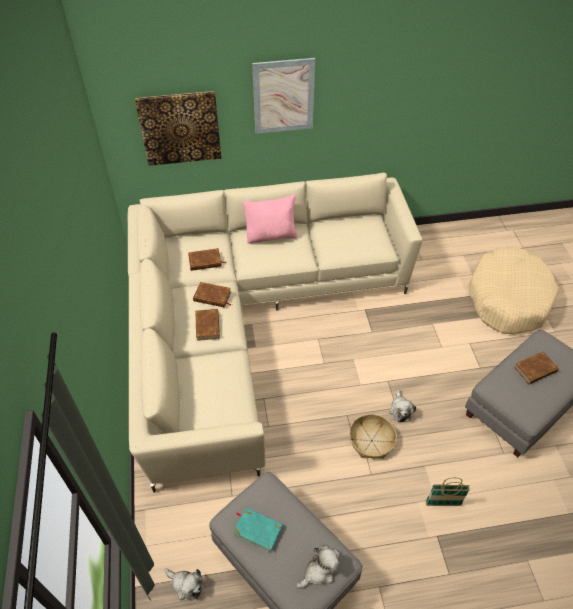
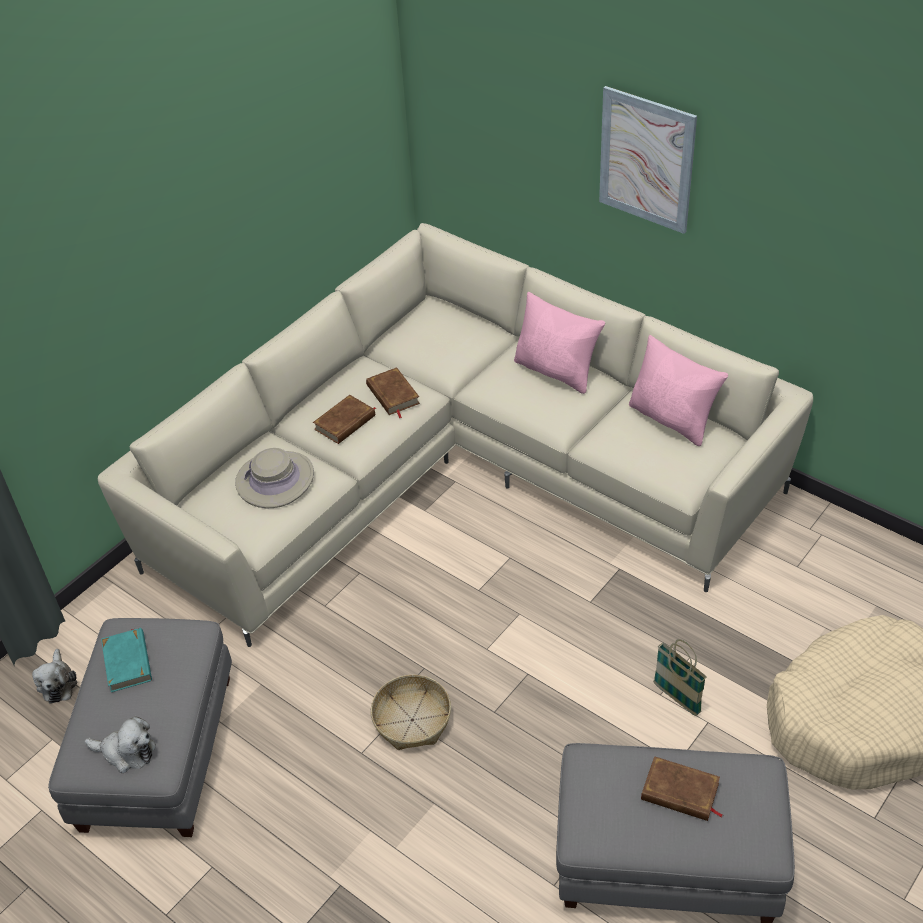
camera: 50 degrees right, 5 degrees down
picture [135,91,221,166] -> none
brown book [188,248,226,271] -> none
plush toy [389,389,416,422] -> none
basket [426,478,470,506] -> basket moved to [653,639,707,716]
none -> beige hat [235,448,314,508]
none -> pink pillow [629,335,728,446]

